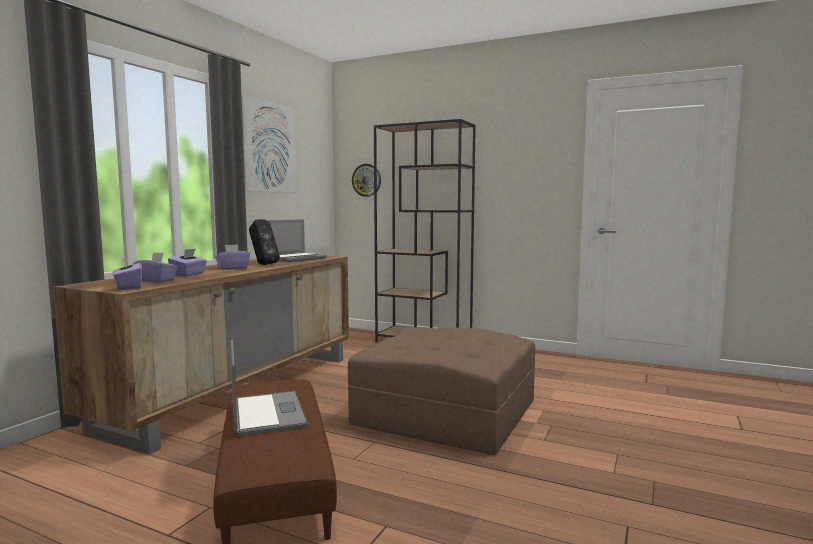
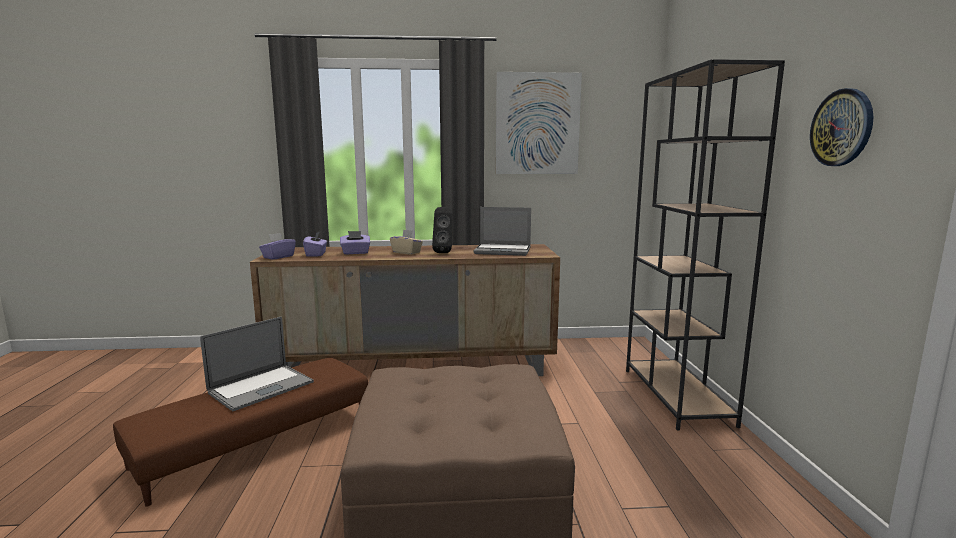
camera: 60 degrees right, 5 degrees up
purple tissue box [215,244,250,270] -> beige tissue box [390,229,423,254]
wall clock [352,164,381,197] -> wall clock moved to [810,88,873,166]

